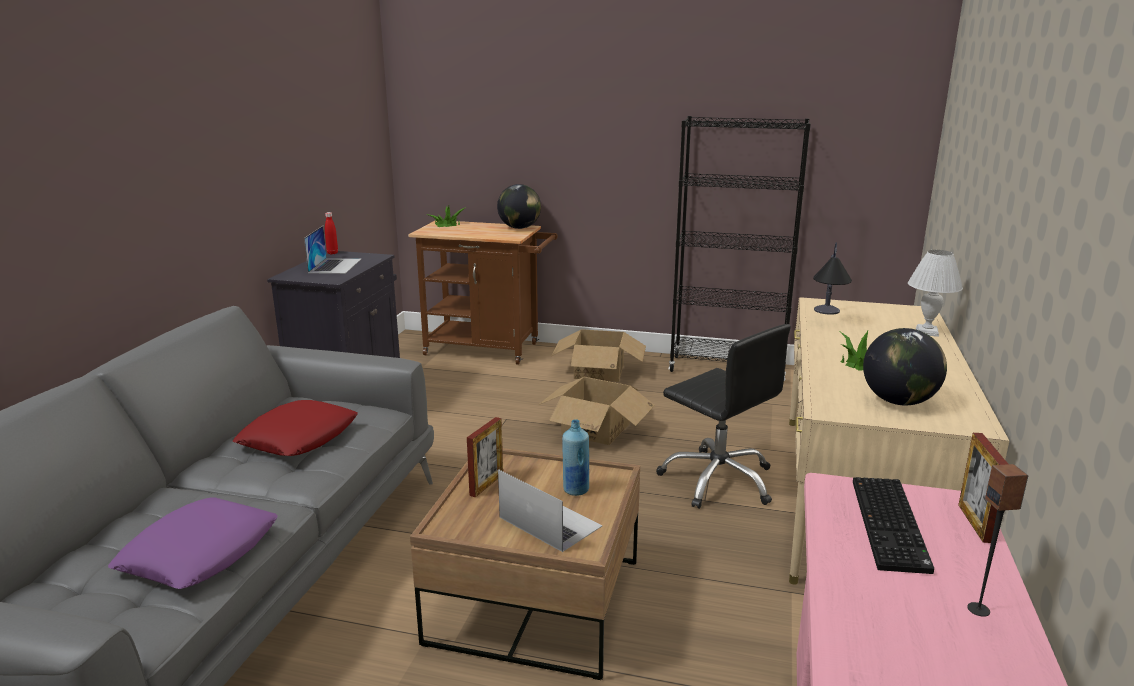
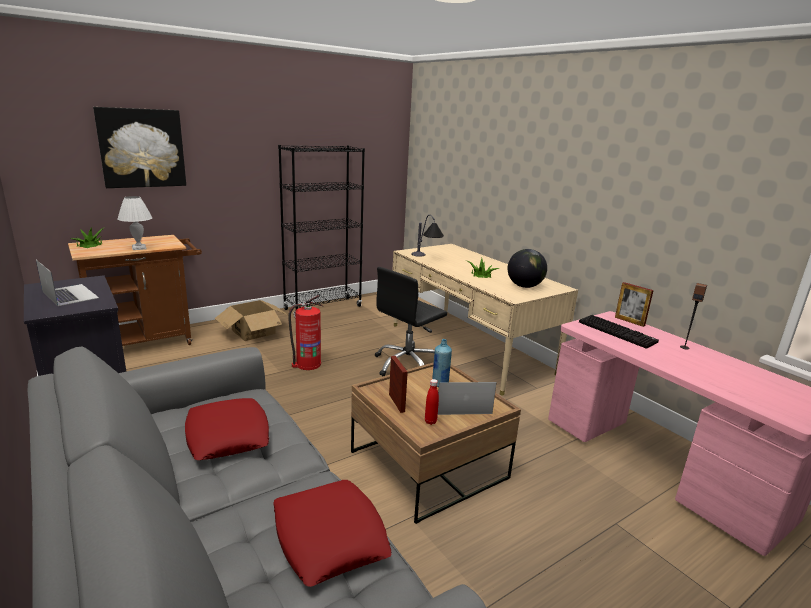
camera: 50 degrees left, 0 degrees up
purple pillow [108,497,278,589] -> red pillow [273,480,392,587]
red bottle [325,212,338,254] -> red bottle moved to [425,379,439,425]
globe [497,184,541,229] -> none
cardboard box [538,377,655,445] -> fire extinguisher [288,295,323,370]
black office chair [656,324,791,509] -> black office chair turned 135 degrees clockwise [375,267,447,376]
white table lamp [908,250,963,337] -> white table lamp moved to [118,196,152,250]
none -> picture [93,107,186,188]

